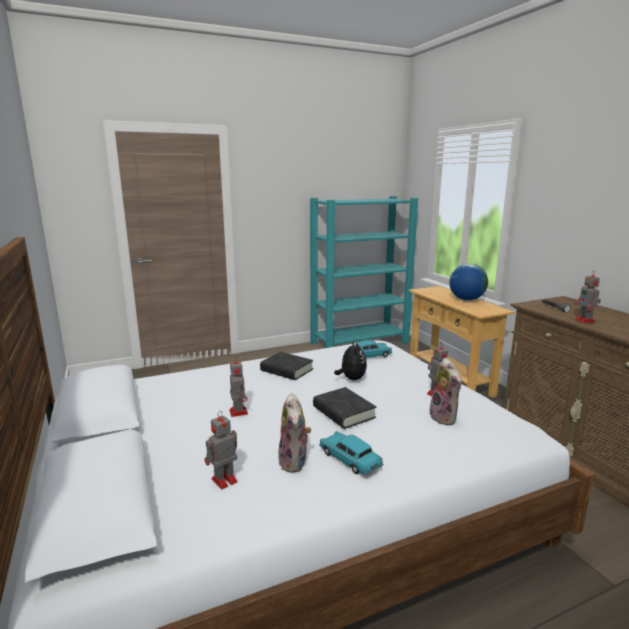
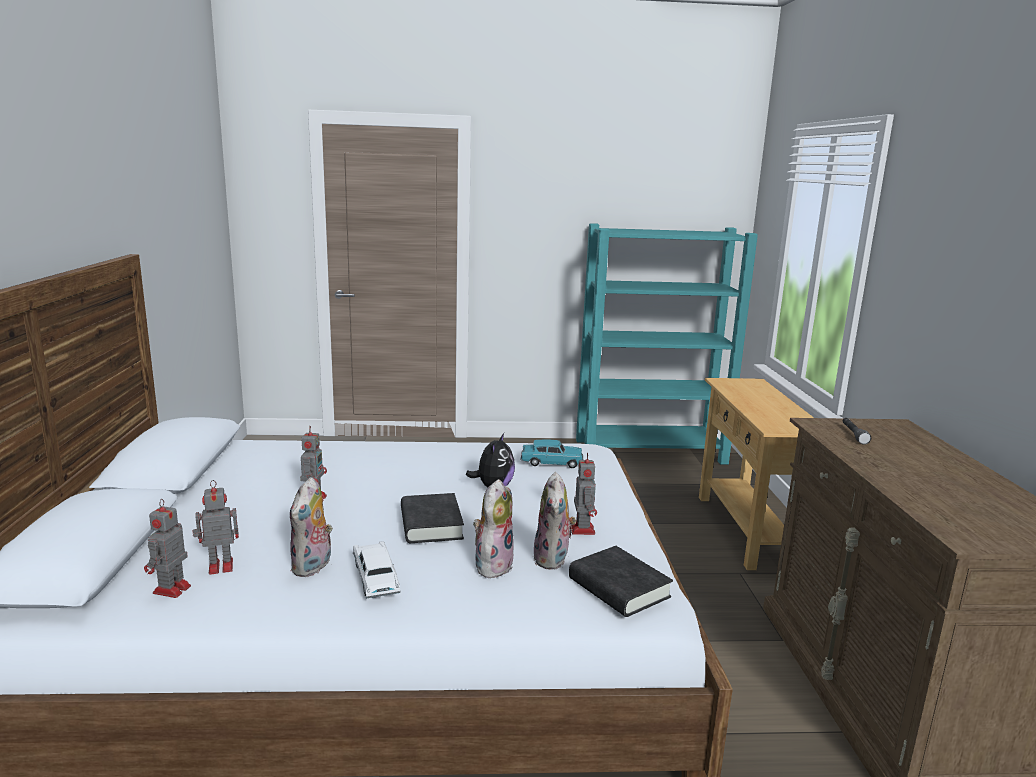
camera: 20 degrees right, 0 degrees up
black book [260,352,313,380] -> black book moved to [569,546,673,617]
turquoise toy car [319,431,384,475] -> white toy car [353,541,401,598]
globe [449,264,488,301] -> none
toy robot [575,271,601,323] -> toy robot moved to [144,499,191,598]
none -> plush toy [473,479,513,580]

